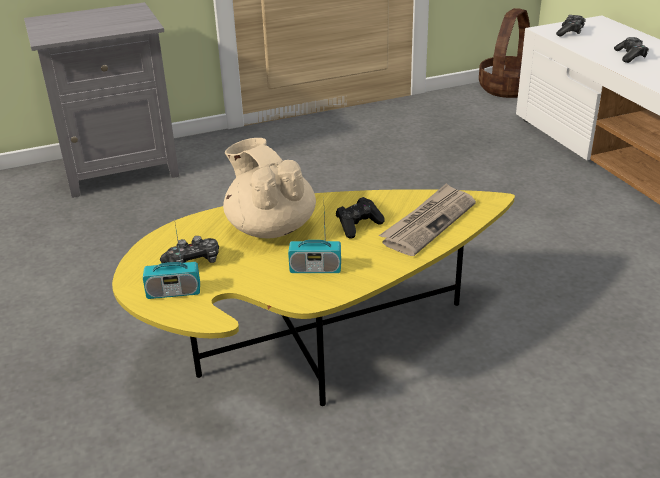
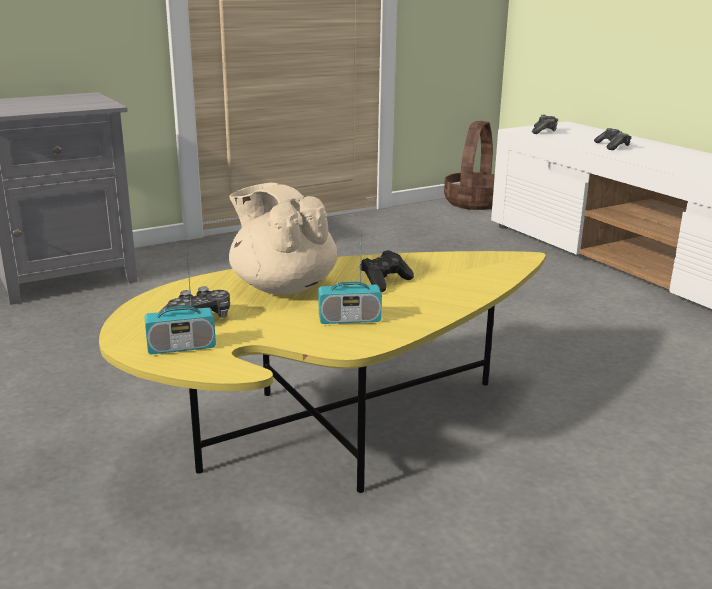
camera: 10 degrees left, 10 degrees down
newspaper [379,183,476,256] -> none

